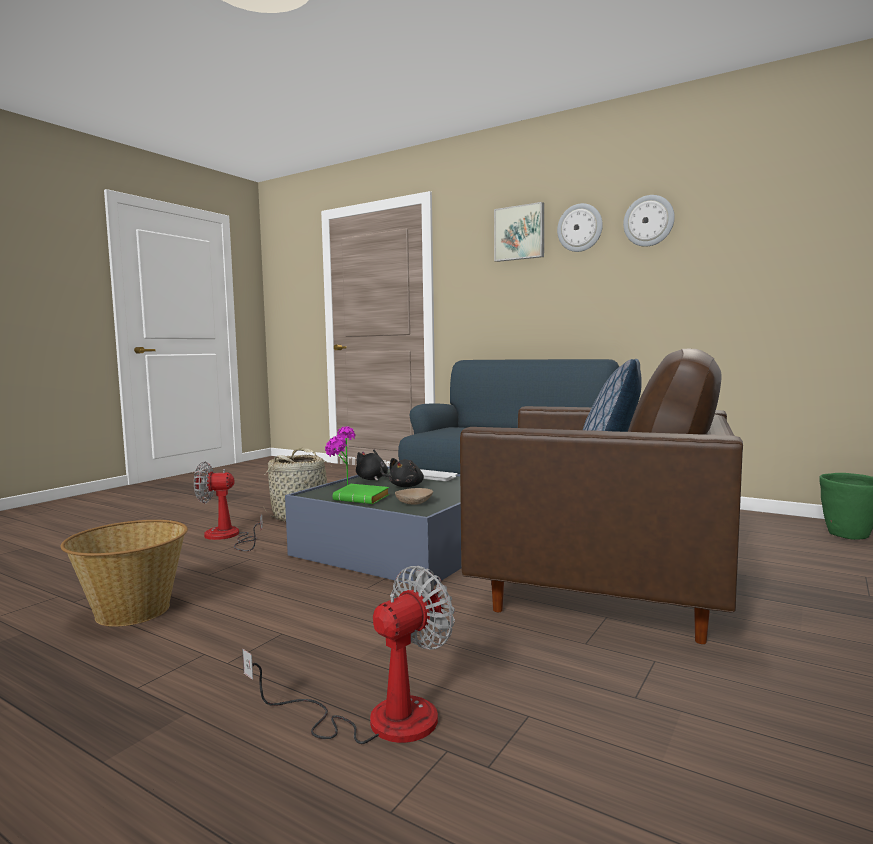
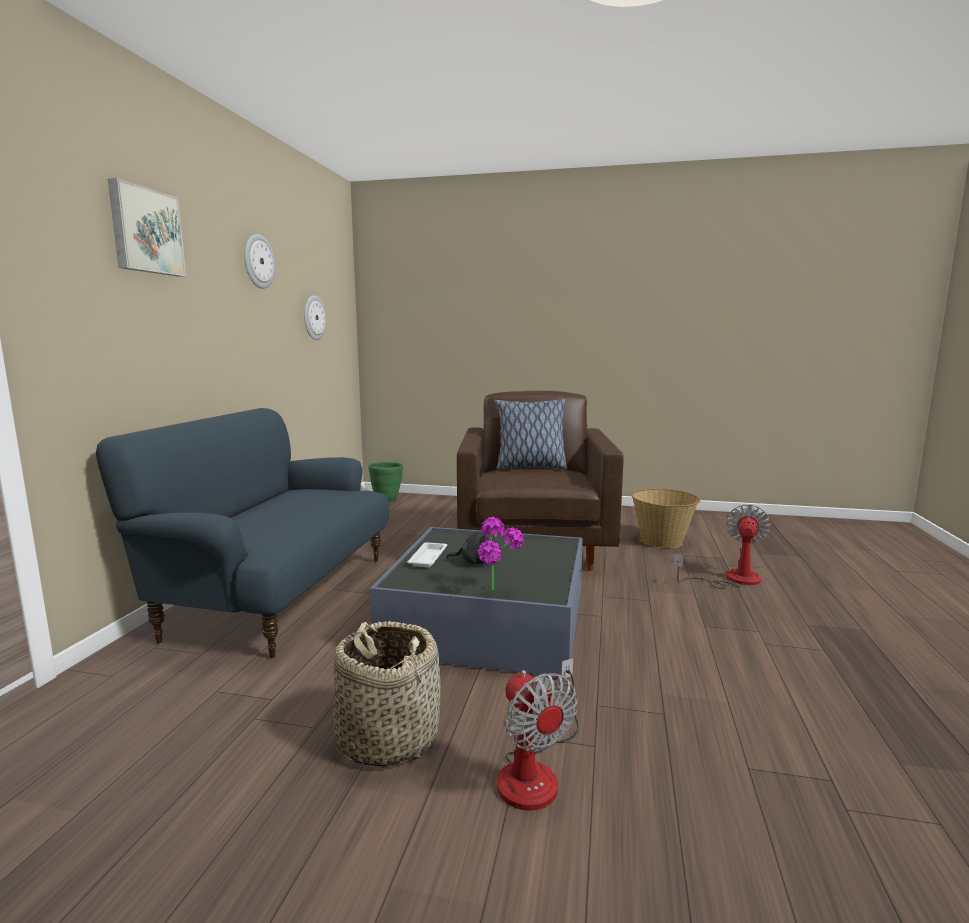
camera: 110 degrees left, 5 degrees up
basket [60,520,188,627] -> basket moved to [631,488,701,548]
fan [242,566,455,744] -> fan turned 90 degrees clockwise [673,504,771,589]
green book [333,484,390,504] -> none
black plush toy [356,450,389,481] -> none
beige bowl [395,488,433,505] -> none
wall clock [557,203,603,252] -> wall clock moved to [304,295,326,340]

